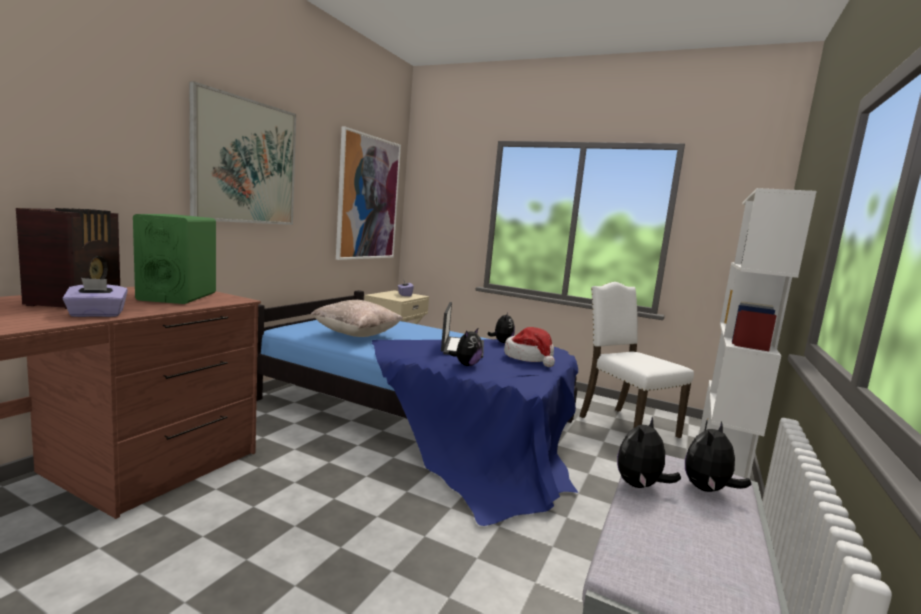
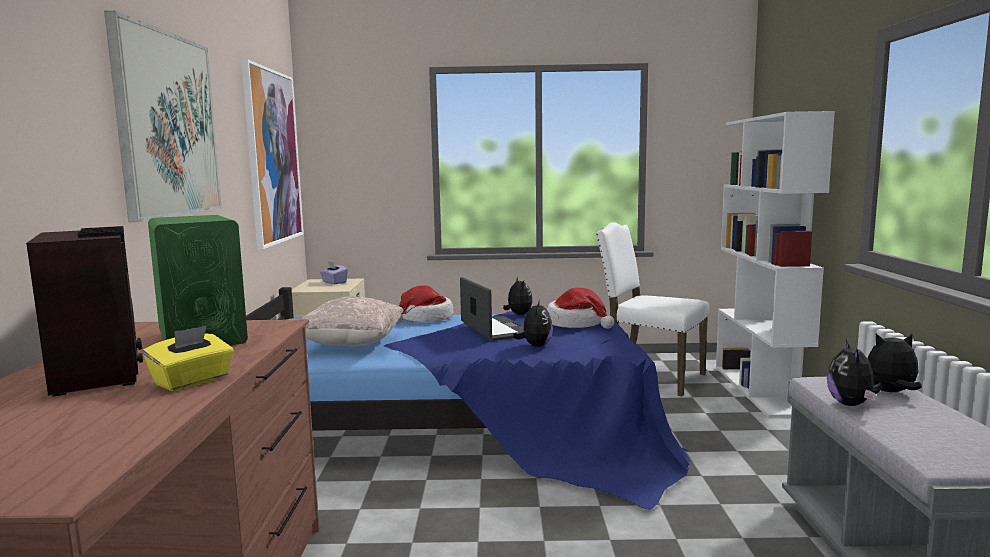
camera: 25 degrees left, 0 degrees up
purple tissue box [63,278,128,317] -> yellow tissue box [143,325,234,391]
plush toy [685,421,751,492] -> plush toy turned 75 degrees clockwise [867,334,922,392]
none -> hat [396,285,454,324]

